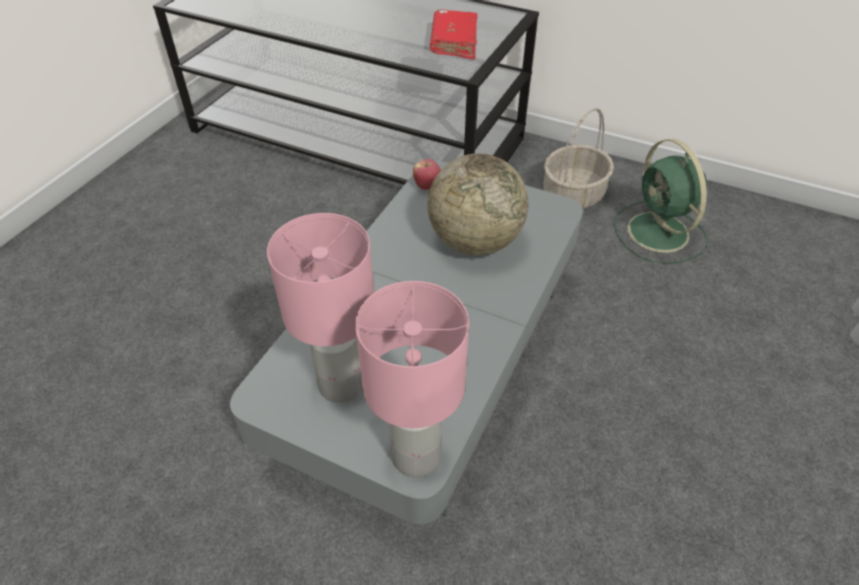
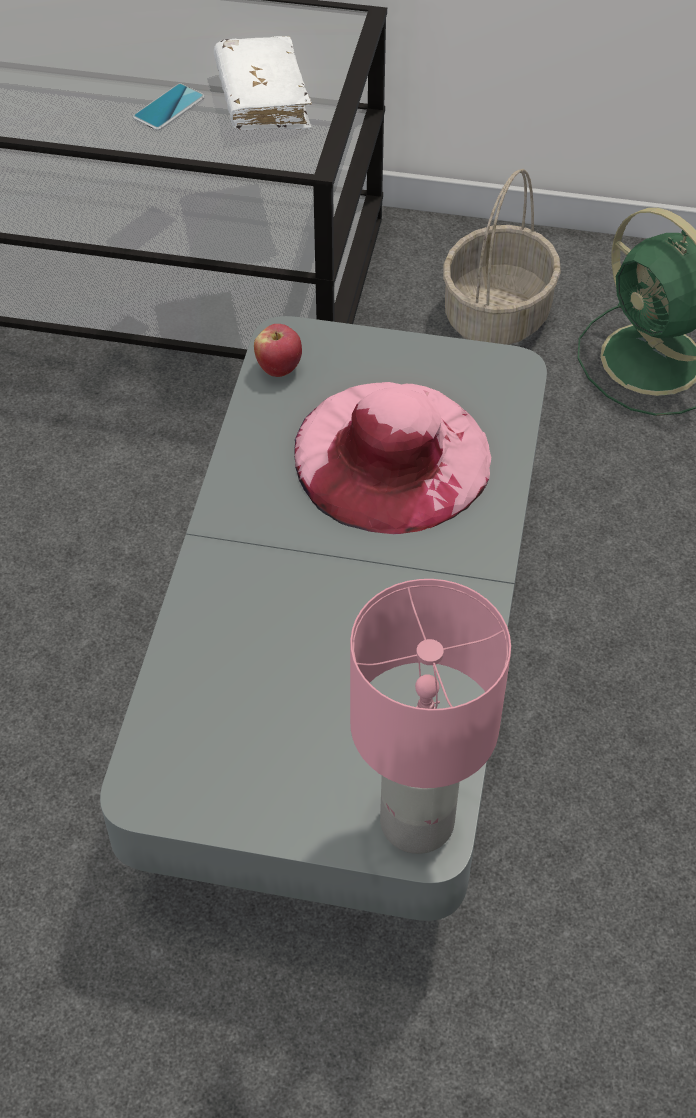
camera: 15 degrees left, 5 degrees up
pink table lamp [267,213,374,403] -> none
globe [428,153,529,255] -> pink hat [294,382,491,534]
red book [430,10,478,59] -> white book [214,36,312,130]
none -> phone [133,84,205,131]

